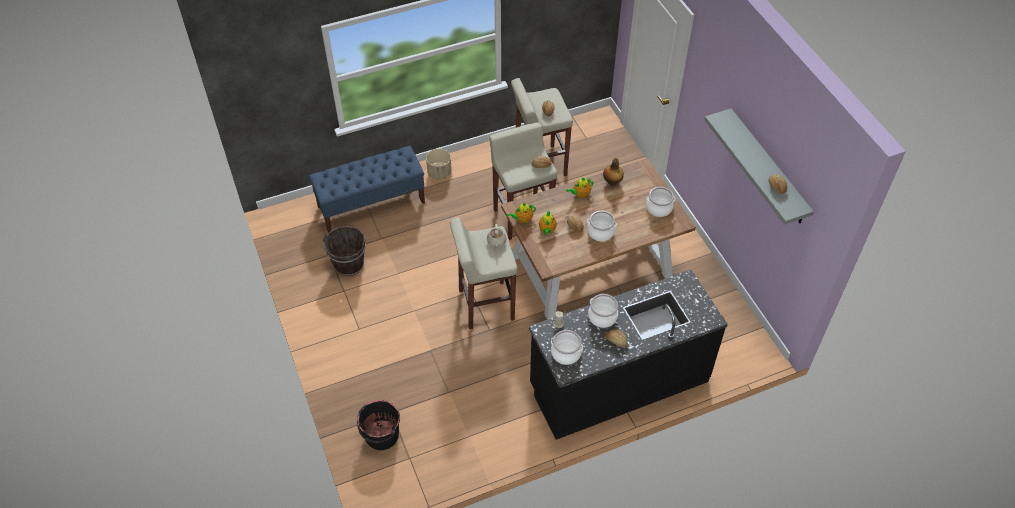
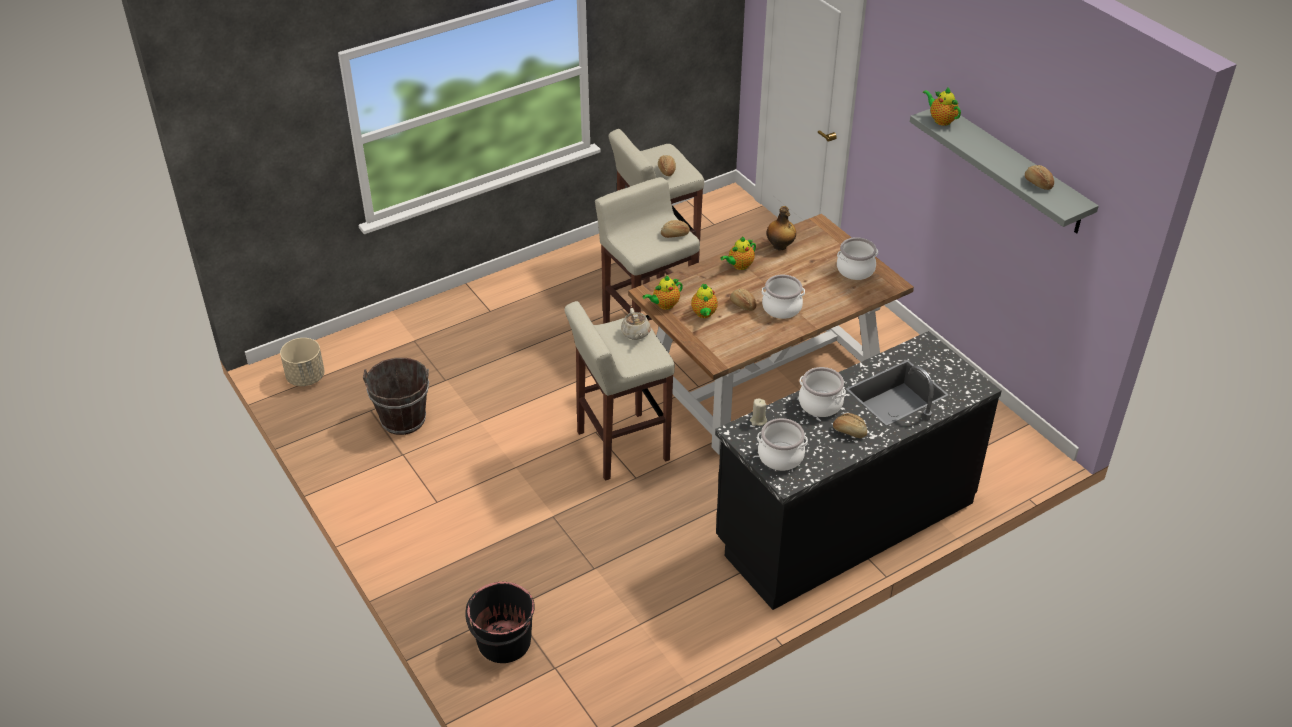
camera: 10 degrees left, 10 degrees down
blue bench [309,146,425,233] -> none
beige planter [426,149,452,180] -> beige planter moved to [280,338,325,386]
none -> teapot [923,87,961,126]

